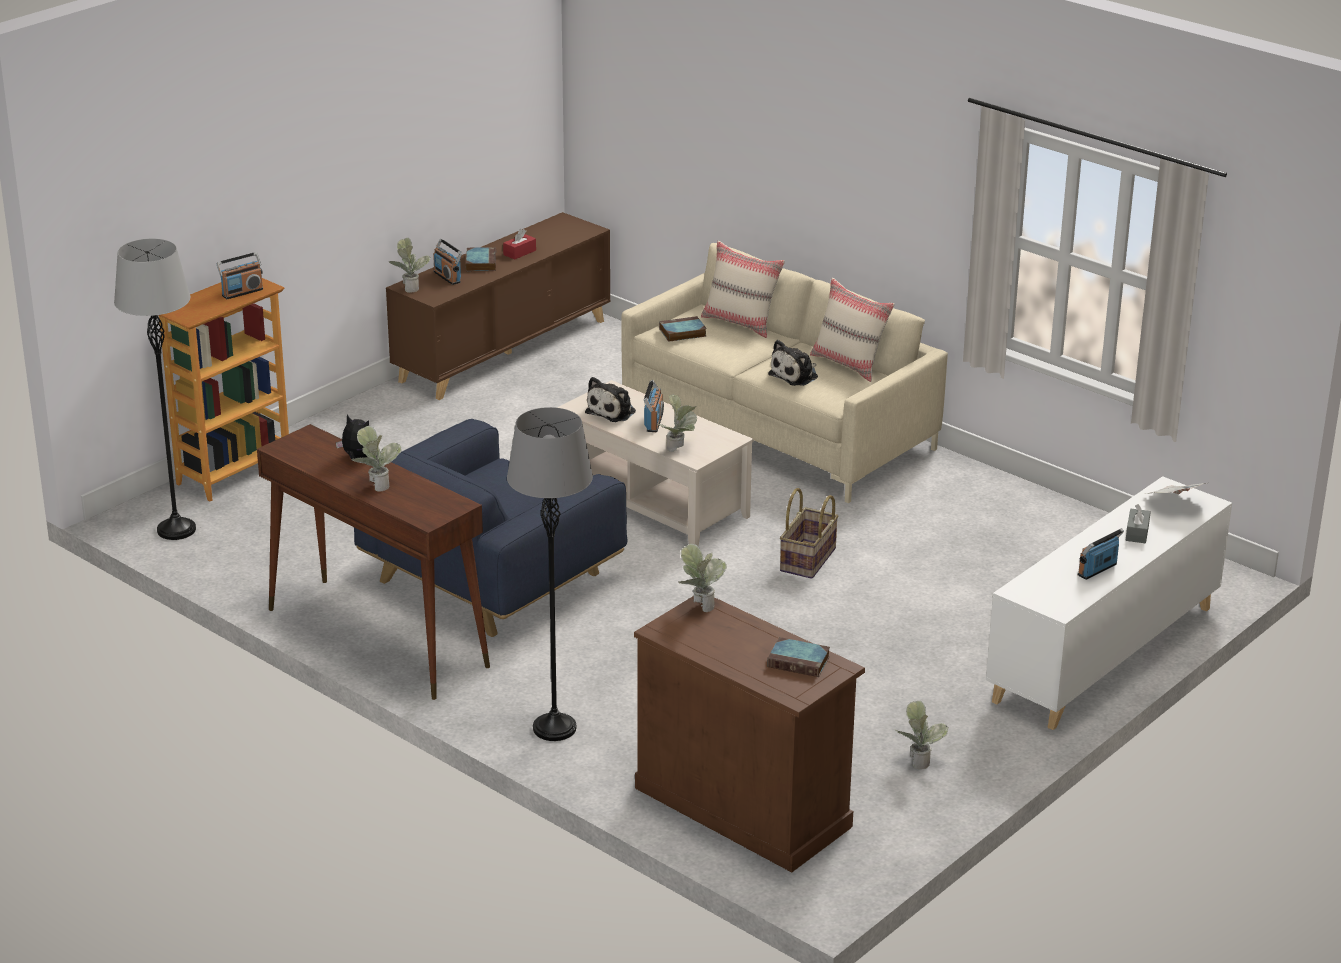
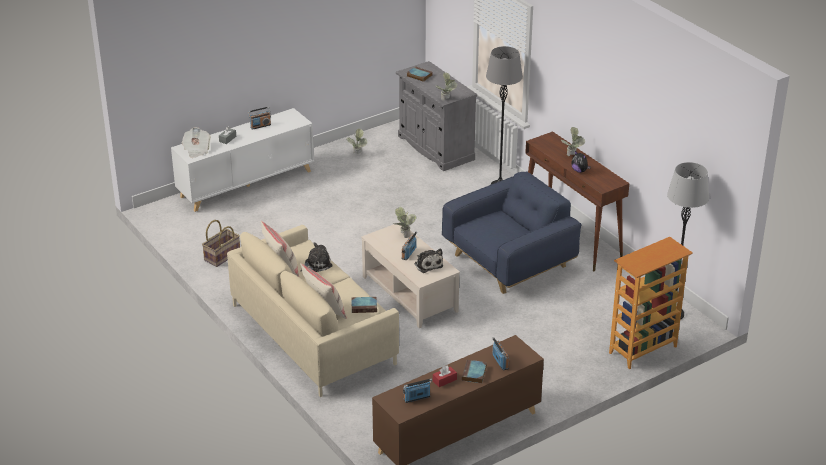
camera: 165 degrees left, 5 degrees up
radio [217,252,263,299] -> radio moved to [403,378,432,403]
potted plant [388,238,431,293] -> none
plush toy [585,377,636,422] -> plush toy turned 105 degrees clockwise [414,249,443,273]
brown cabinet [634,596,865,872] -> grey cabinet [396,61,477,171]
basket [780,488,839,579] -> basket moved to [202,220,240,267]

